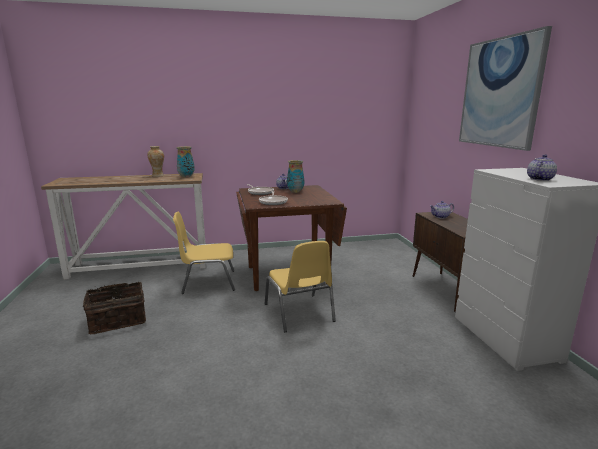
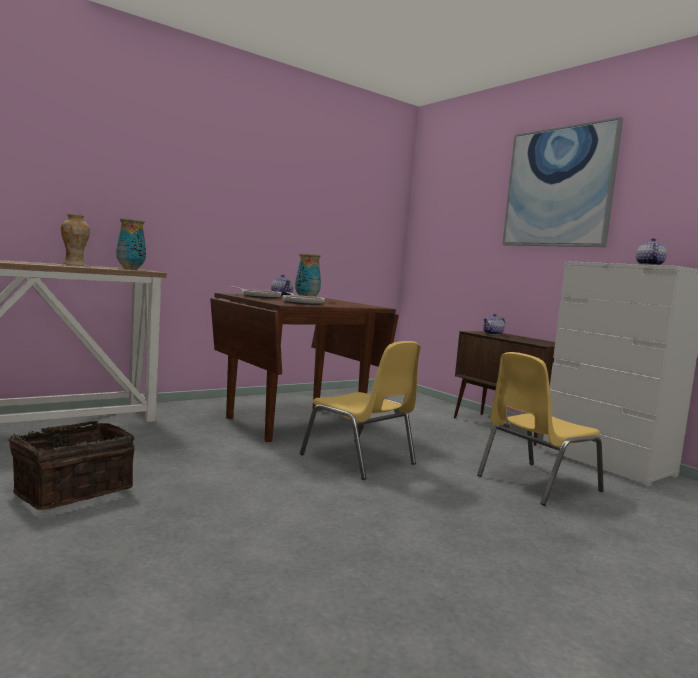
camera: 25 degrees left, 10 degrees down
yellow chair [173,212,235,294] -> yellow chair moved to [477,352,604,506]

